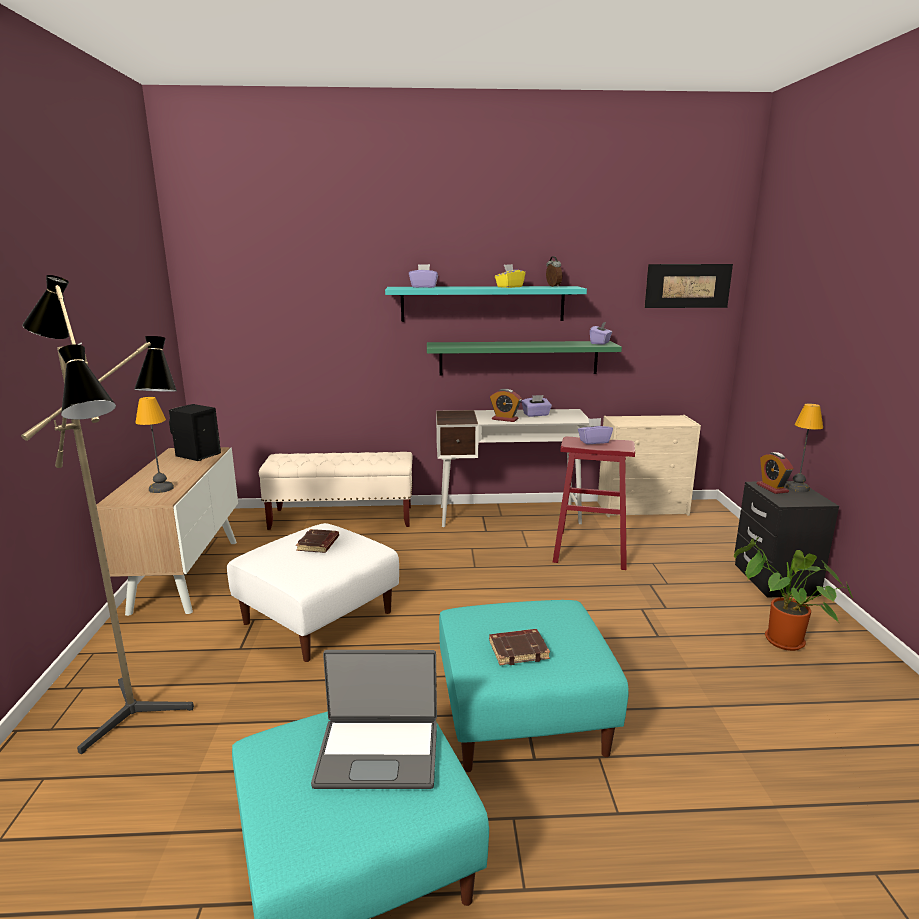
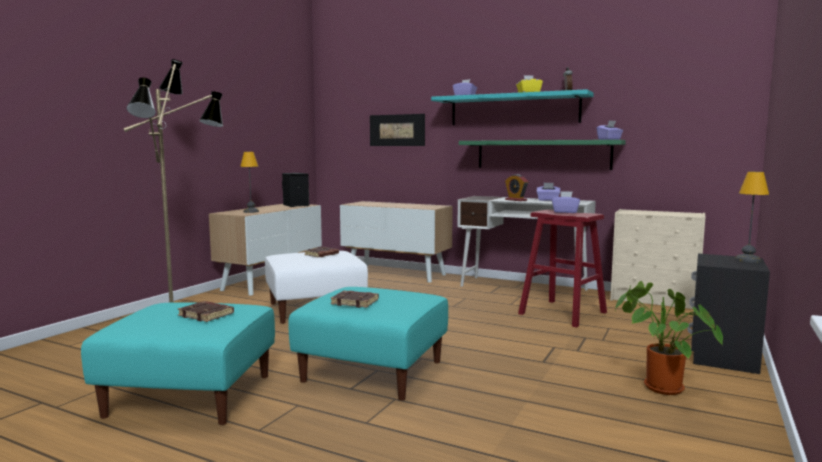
camera: 30 degrees right, 10 degrees down
beige bench [259,452,413,530] -> cabinet [340,201,453,283]
laptop [311,650,437,789] -> brown book [177,301,234,322]
picture [644,264,733,308] -> picture moved to [370,114,425,146]
alarm clock [757,452,793,494] -> none

